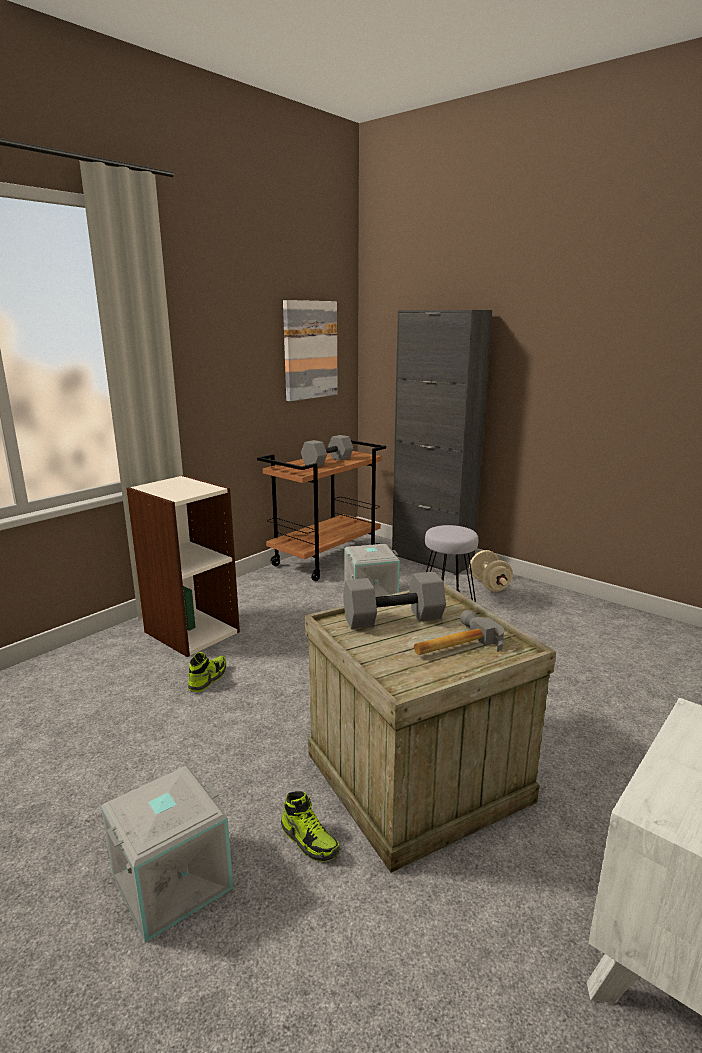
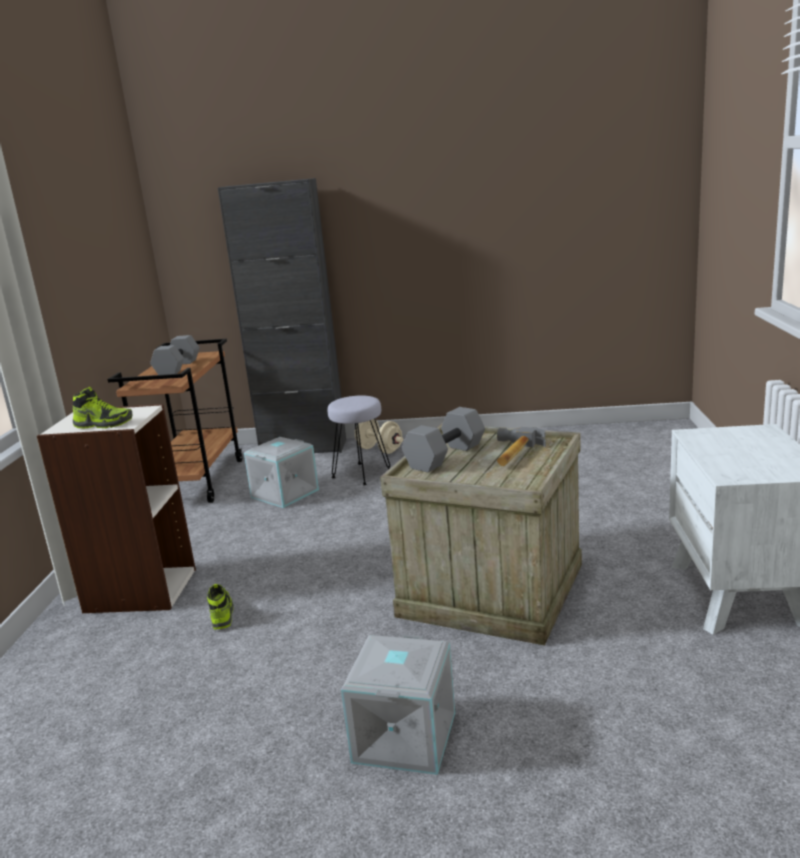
camera: 35 degrees left, 0 degrees up
shoe [281,791,340,862] -> shoe moved to [73,387,133,428]
picture [283,300,338,401] -> none

